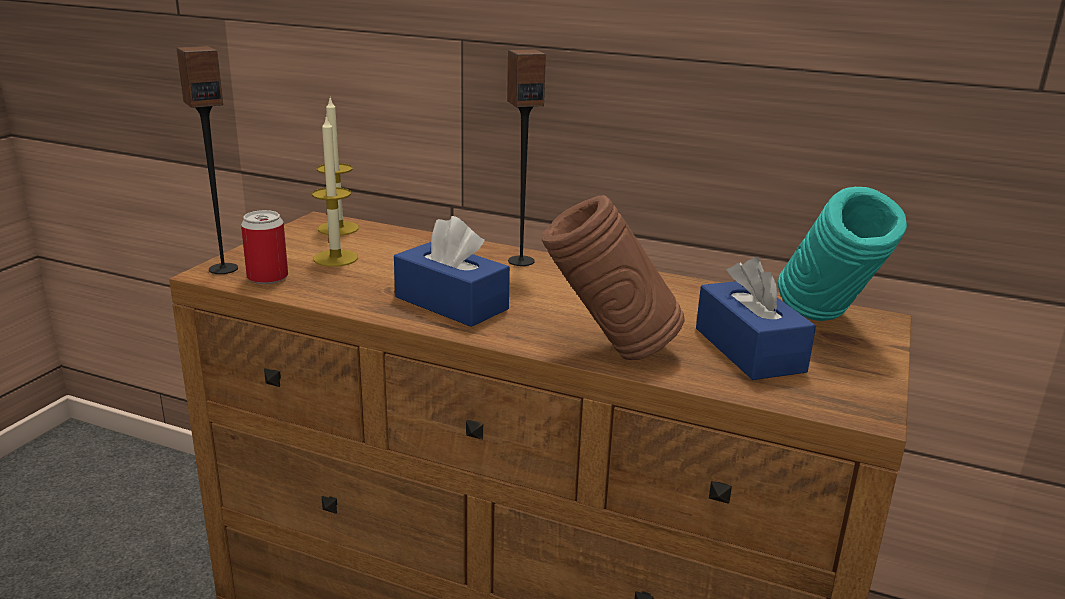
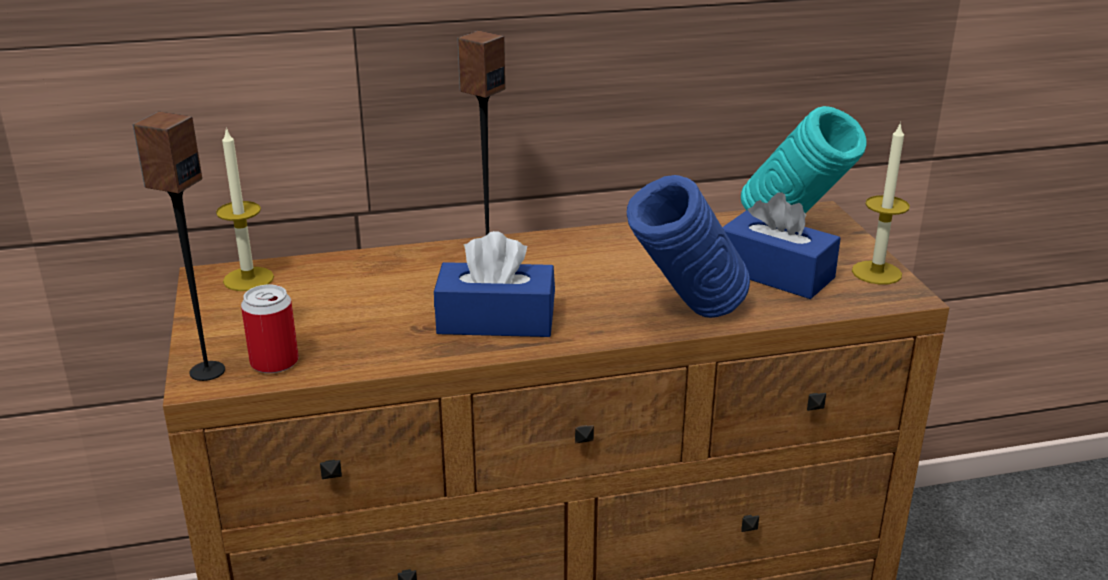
camera: 35 degrees left, 5 degrees up
candle [312,115,358,267] -> candle moved to [852,122,910,285]
brown vase [542,195,684,360] -> blue vase [627,175,750,318]

